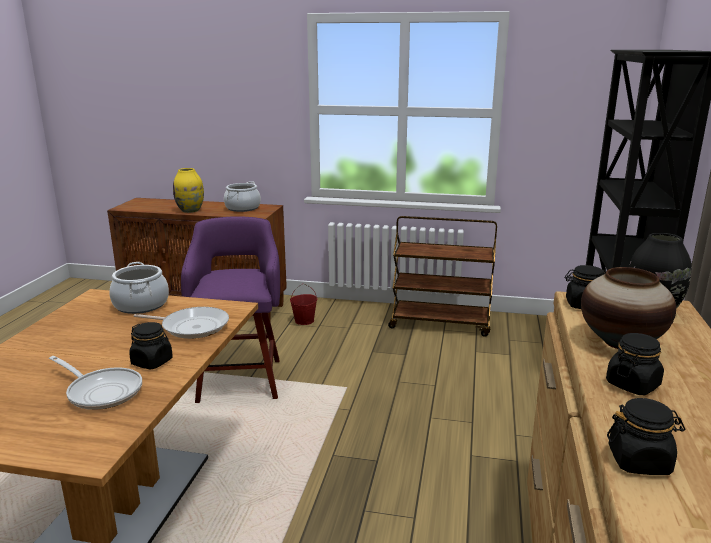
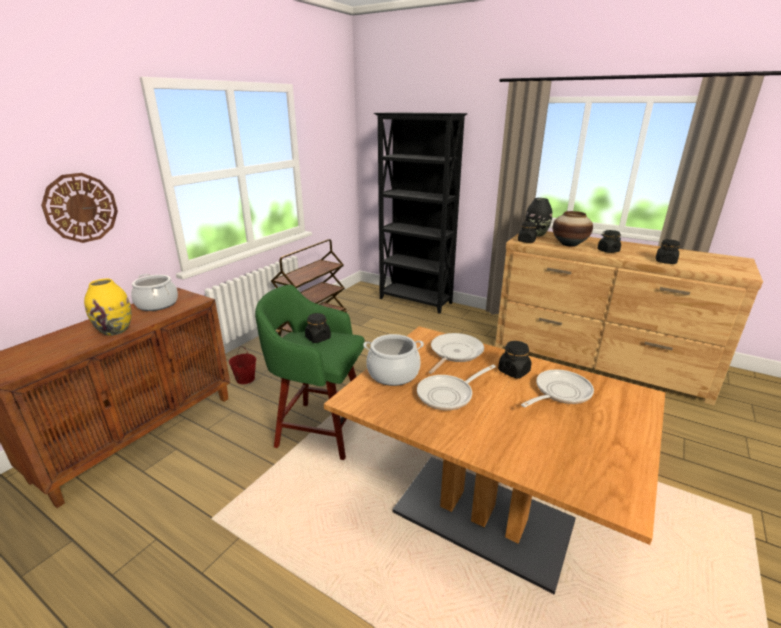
camera: 70 degrees left, 5 degrees up
purple stool [181,216,280,403] -> green stool [255,285,364,460]
none -> wall clock [41,173,118,243]
none -> black jar [305,313,331,343]
none -> frying pan [417,365,496,410]

